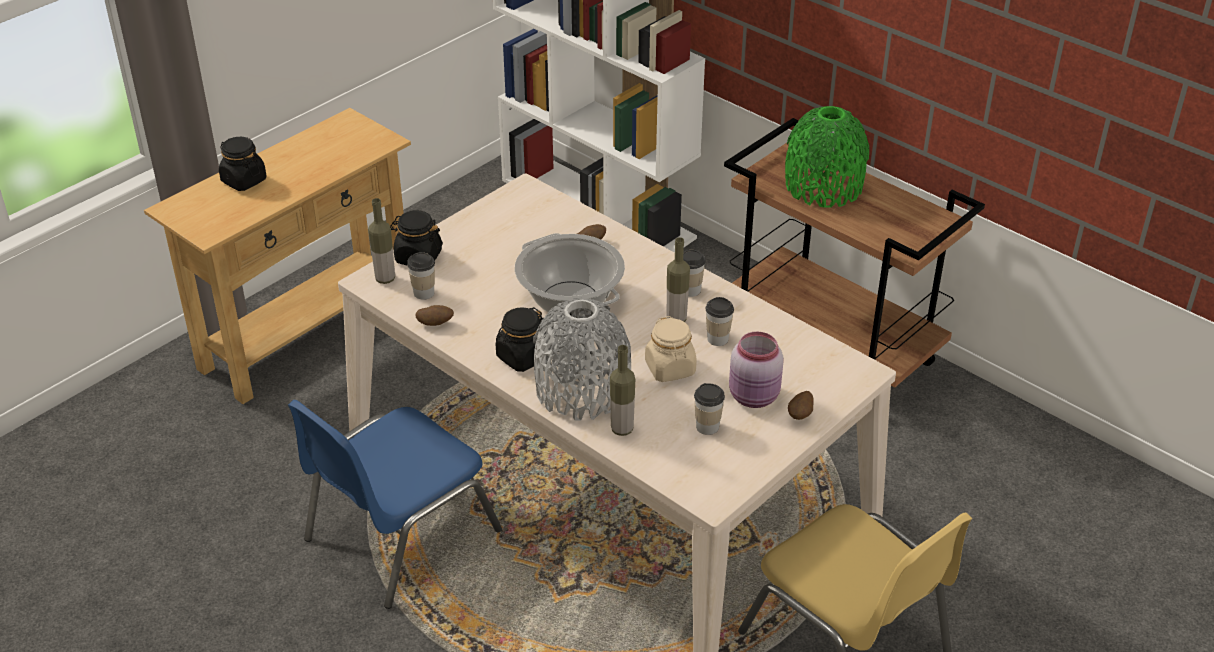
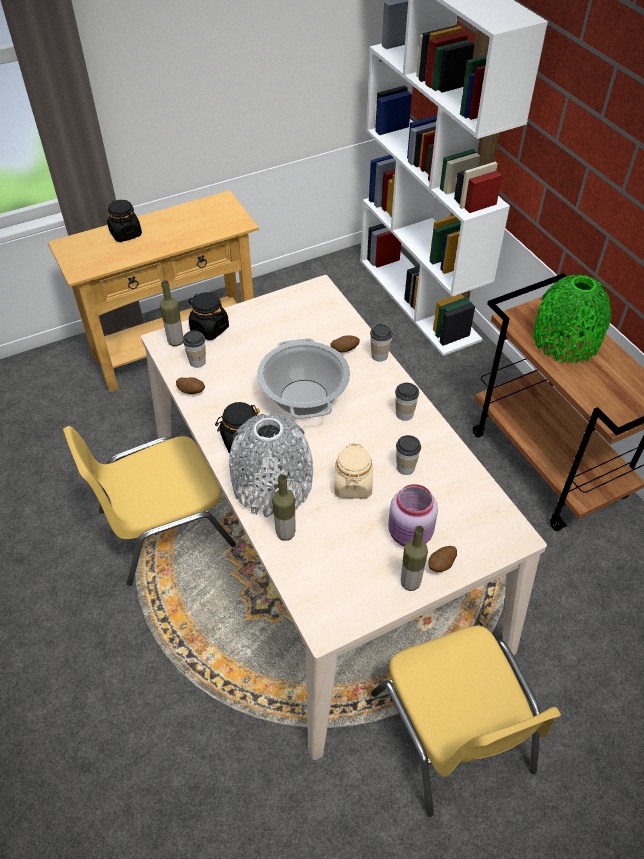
camera: 20 degrees right, 10 degrees up
blue chair [288,400,502,609] -> yellow chair [63,426,236,586]
bottle [667,237,690,322] -> bottle moved to [401,526,428,591]
cup [694,383,725,435] -> cup moved to [370,324,392,361]

